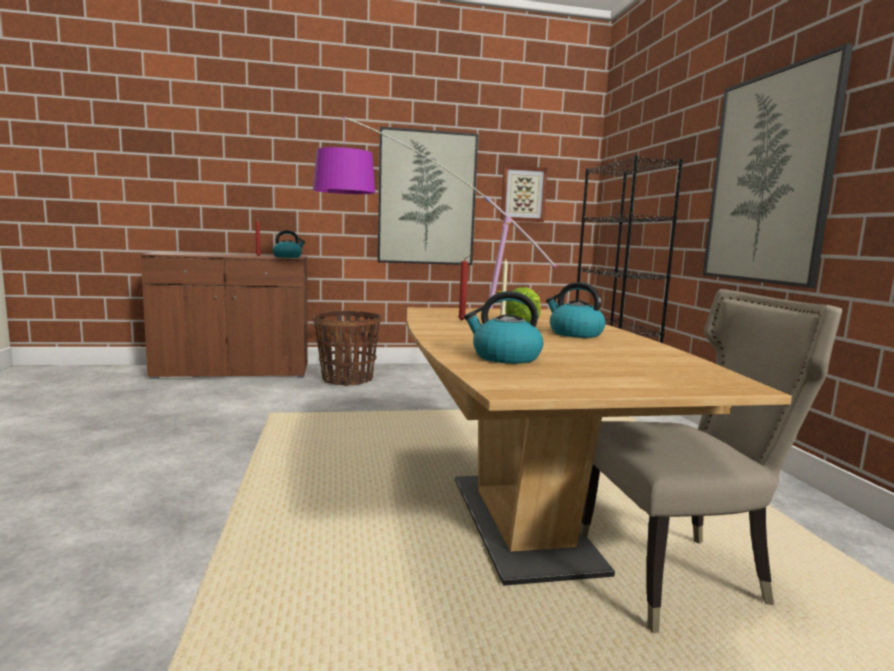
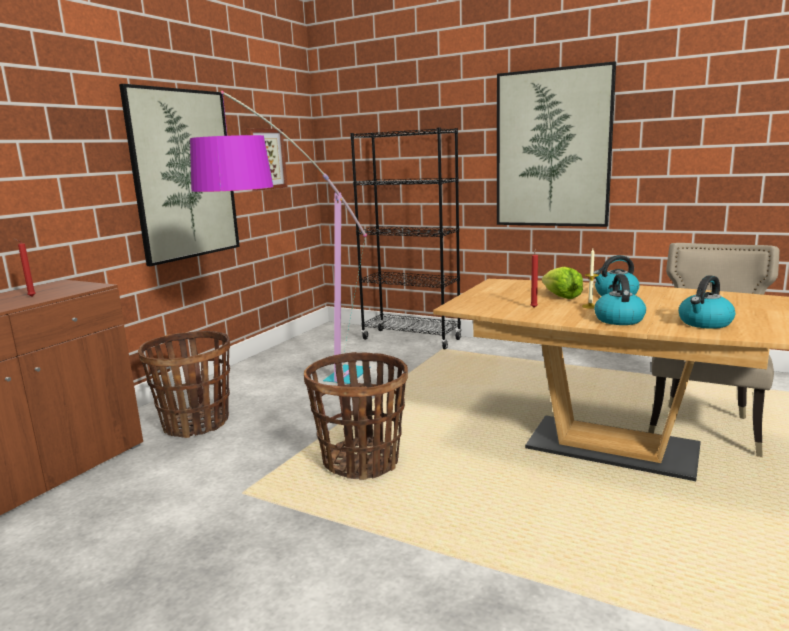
camera: 50 degrees left, 5 degrees up
kettle [273,230,305,258] -> kettle moved to [594,274,646,325]
none -> basket [304,352,408,480]

